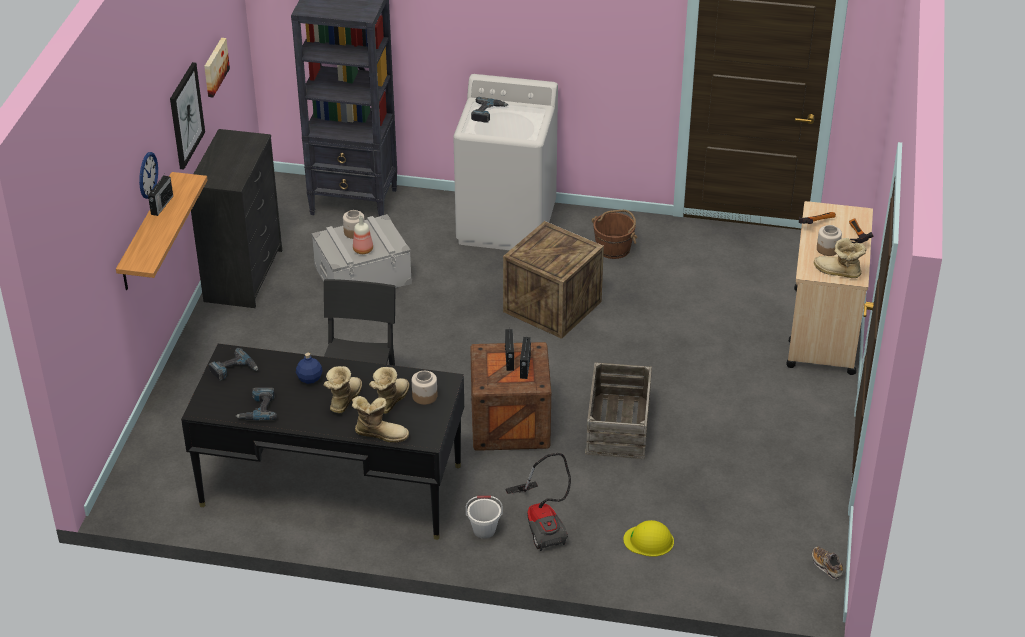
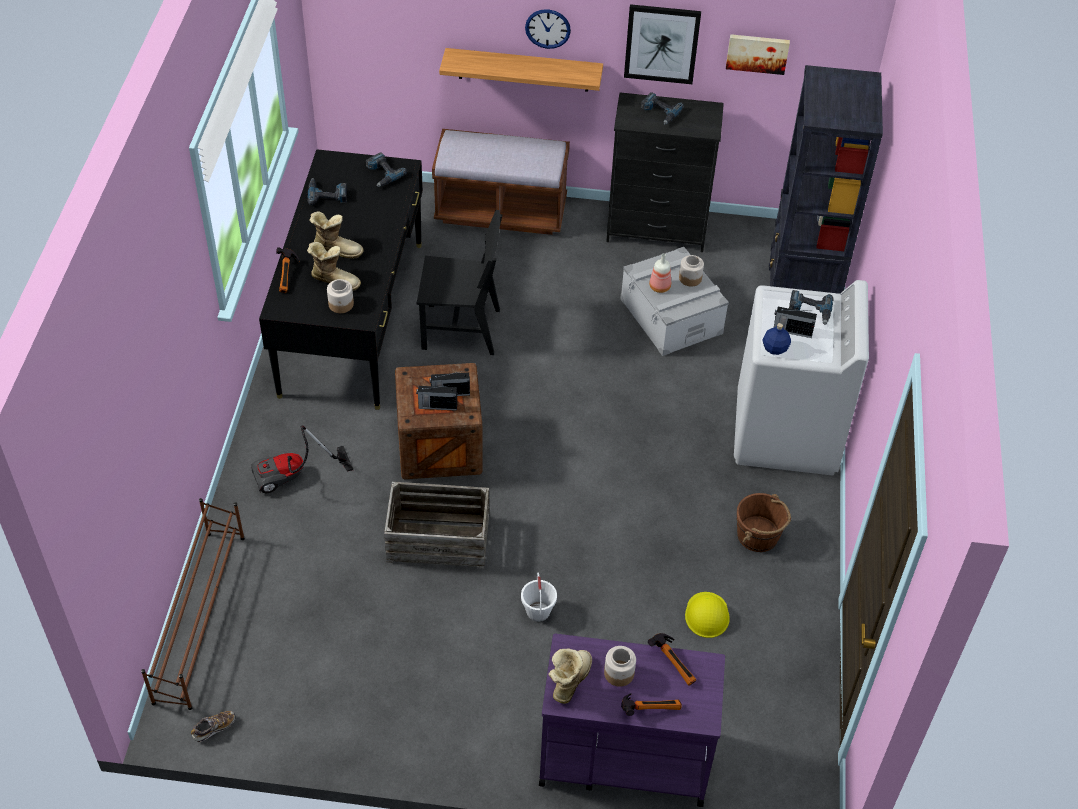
camera: 85 degrees right, 10 degrees up
radio [148,176,173,216] -> radio moved to [774,307,817,338]
blue bottle [296,353,323,384] -> blue bottle moved to [763,323,791,355]
boot [352,396,409,443] -> hammer [276,247,299,293]
white bucket [466,496,503,539] -> white bucket moved to [521,573,557,622]
crate [503,221,604,339] -> none
yellow hard hat [623,520,674,557] -> yellow hard hat moved to [685,592,730,638]
beige cart [786,201,873,375] -> purple cart [539,634,725,807]
none -> brown shoe rack [141,498,245,710]
none -> brown bench [432,129,570,235]
none -> power drill [641,92,684,125]

